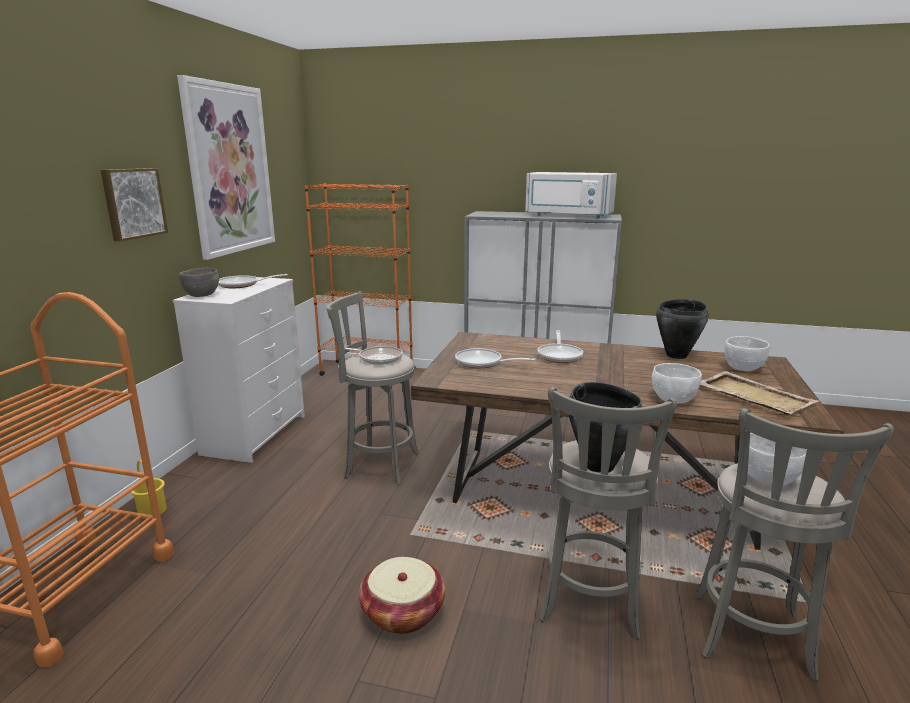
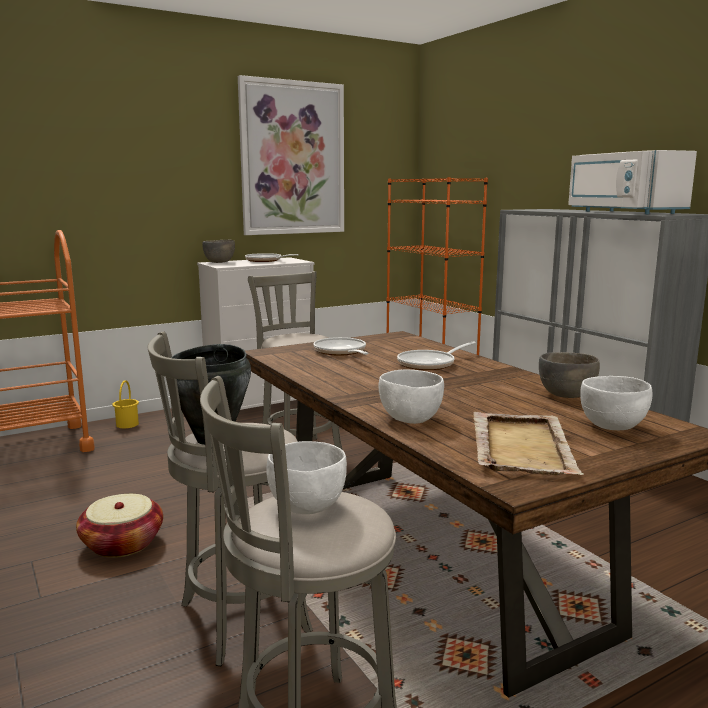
camera: 45 degrees right, 5 degrees down
picture [101,168,168,241] -> none
frying pan [345,346,403,365] -> none
black cooking pot [656,299,709,359] -> grey bowl [539,352,600,398]

